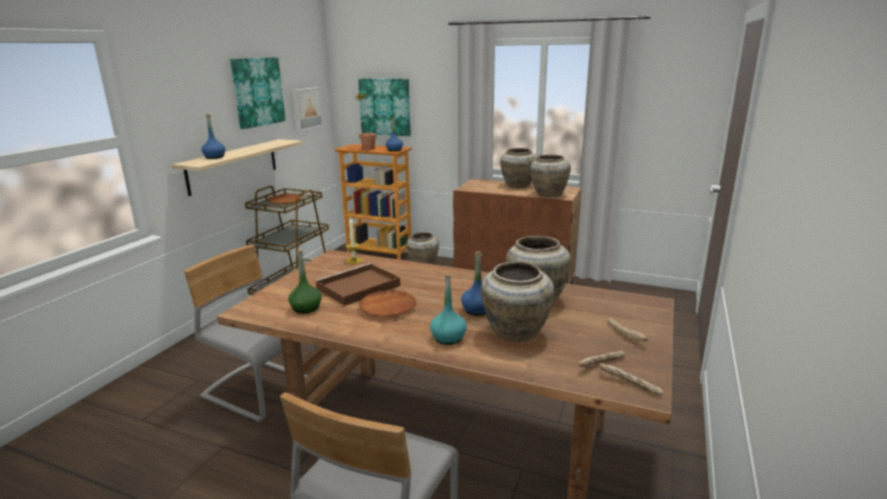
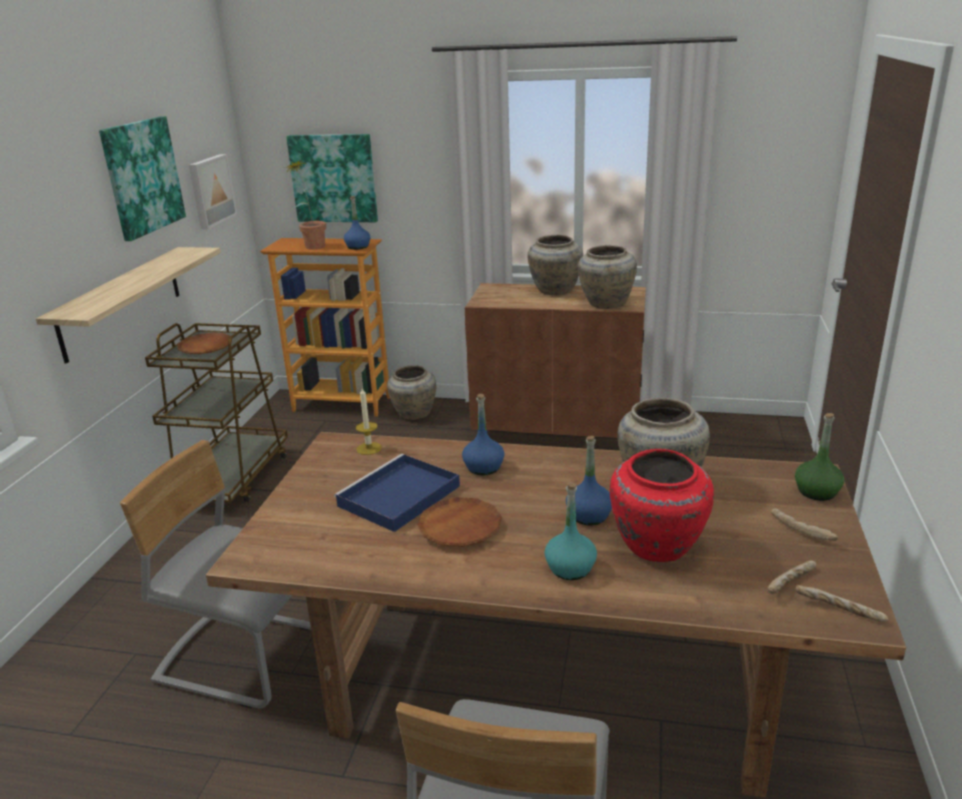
camera: 10 degrees left, 5 degrees up
blue bottle [201,114,226,159] -> blue bottle moved to [462,394,504,475]
green bottle [288,250,322,314] -> green bottle moved to [795,413,844,501]
brown tray [315,263,401,306] -> blue tray [334,454,460,532]
beige vase [481,261,554,342] -> red vase [610,449,714,562]

